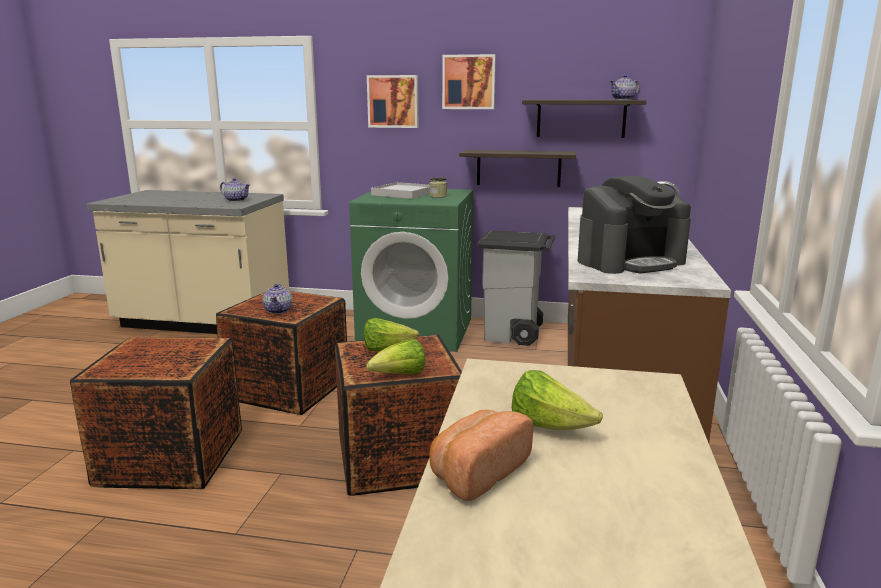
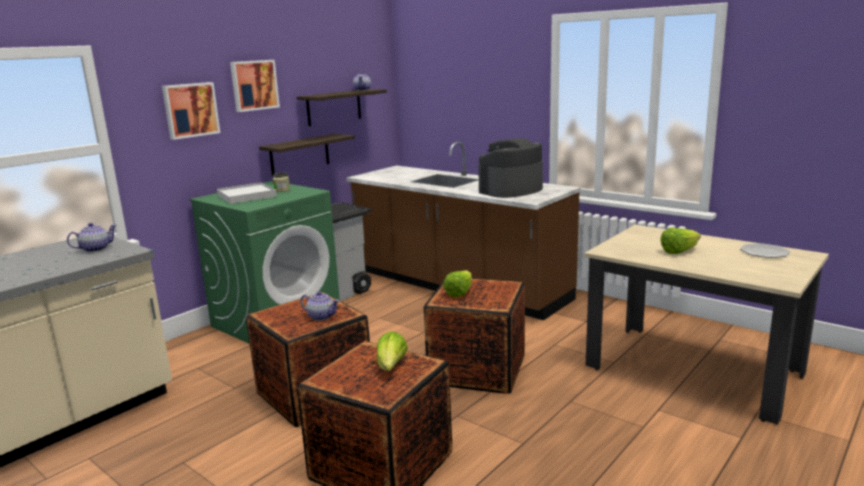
camera: 60 degrees left, 0 degrees up
lettuce [366,339,426,375] -> lettuce moved to [377,331,408,371]
bread [430,410,533,501] -> none
coffee machine [578,176,691,274] -> coffee machine turned 135 degrees counterclockwise [478,138,543,198]
none -> plate [740,243,790,258]

